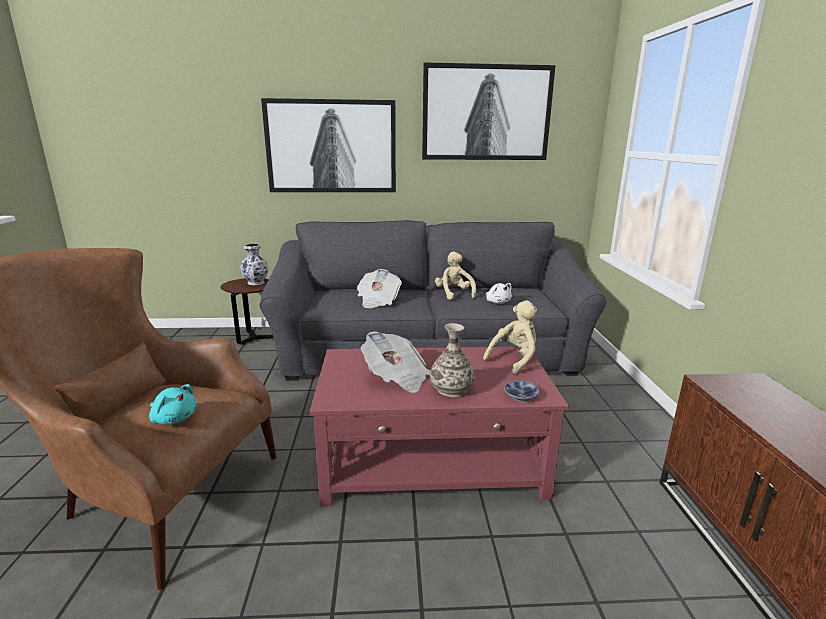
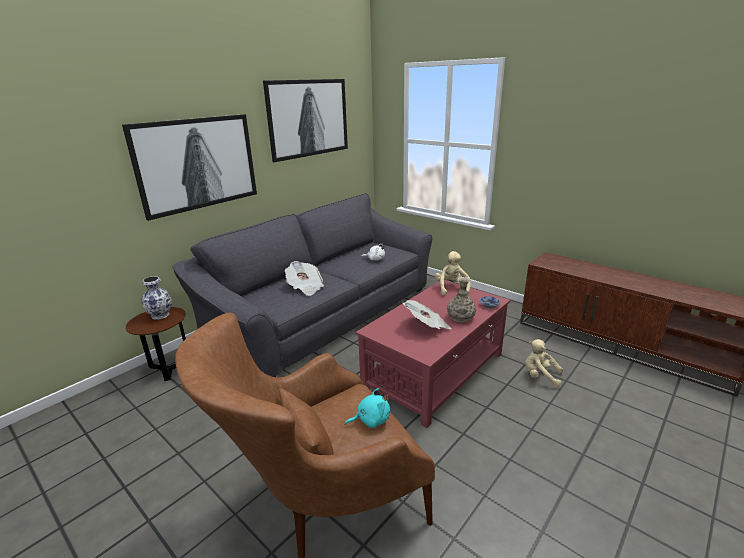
camera: 45 degrees left, 5 degrees up
beige plush toy [435,251,476,300] -> beige plush toy moved to [525,339,563,387]

